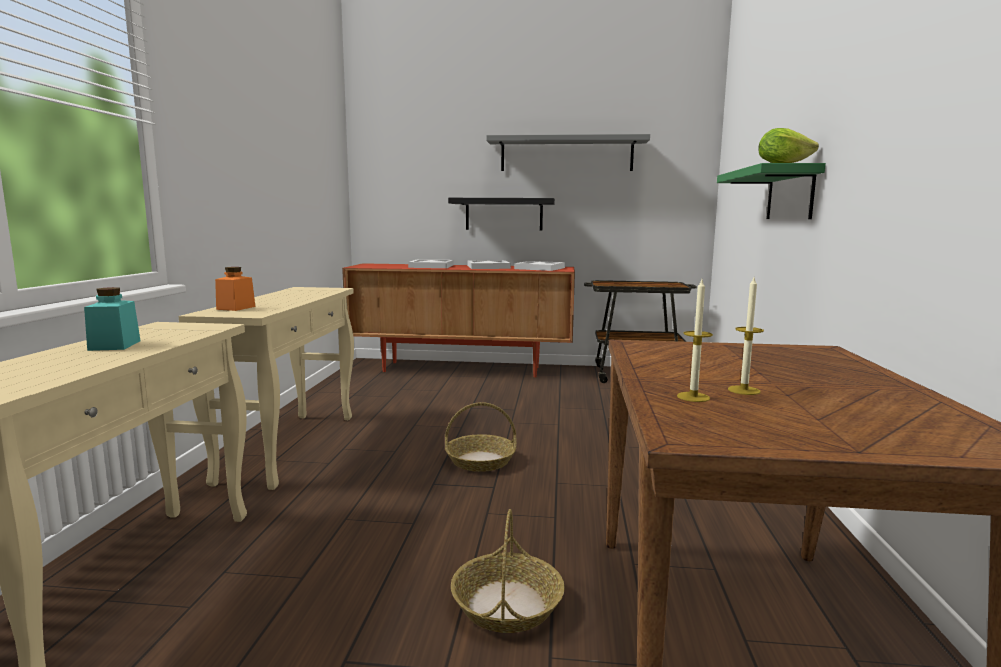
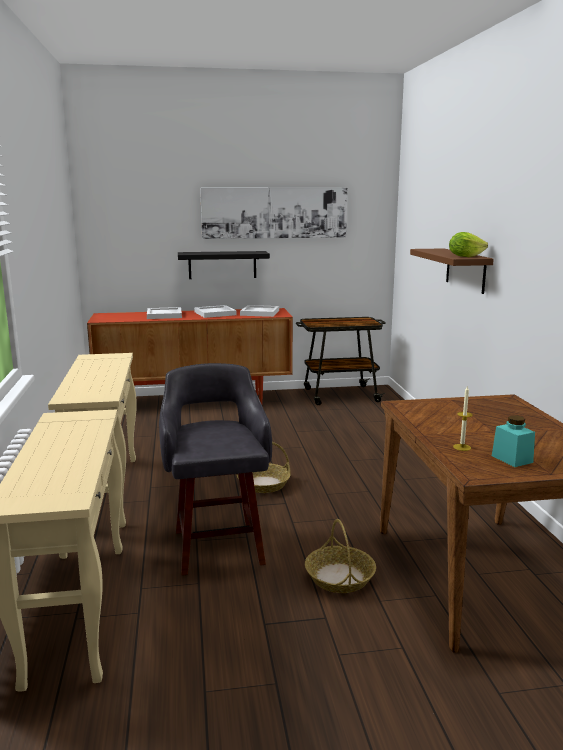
camera: 15 degrees left, 5 degrees up
turquoise jar [84,287,141,351] -> turquoise jar moved to [492,415,535,467]
orange jar [215,267,256,311] -> none
grey shelf [486,134,650,171] -> picture [200,188,347,239]
green shelf [717,163,826,219] -> brown shelf [410,248,494,294]
candle [728,278,764,395] -> none
none -> grey stool [159,363,272,575]

